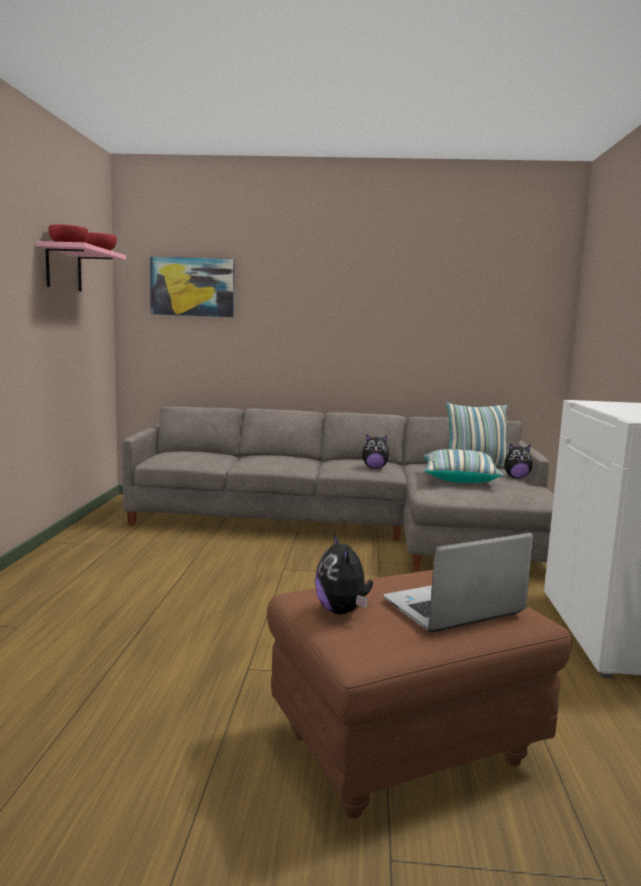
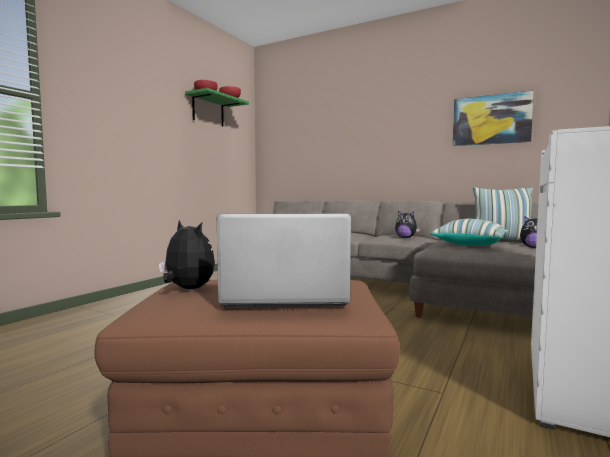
camera: 25 degrees right, 5 degrees down
pink shelf [37,241,126,291] -> green shelf [185,88,249,126]
picture [150,257,235,317] -> picture moved to [453,90,534,146]
plush toy [315,534,373,614] -> plush toy turned 120 degrees clockwise [159,220,215,289]

